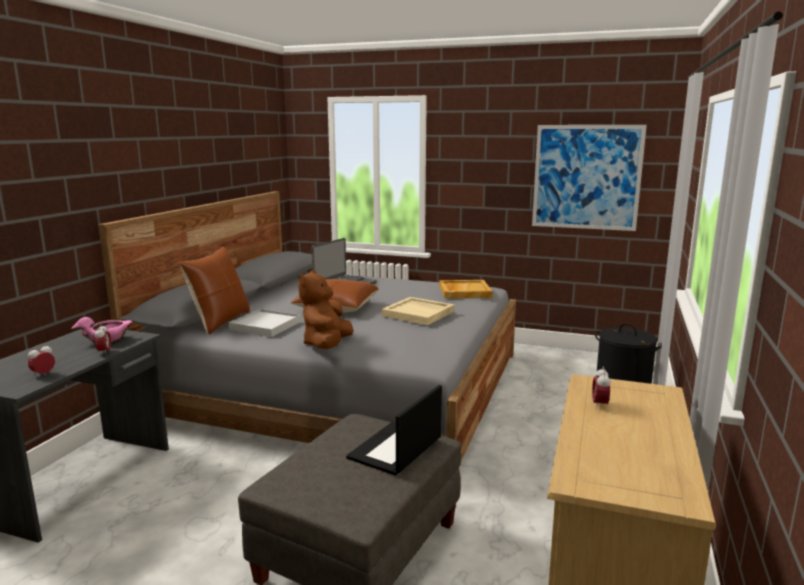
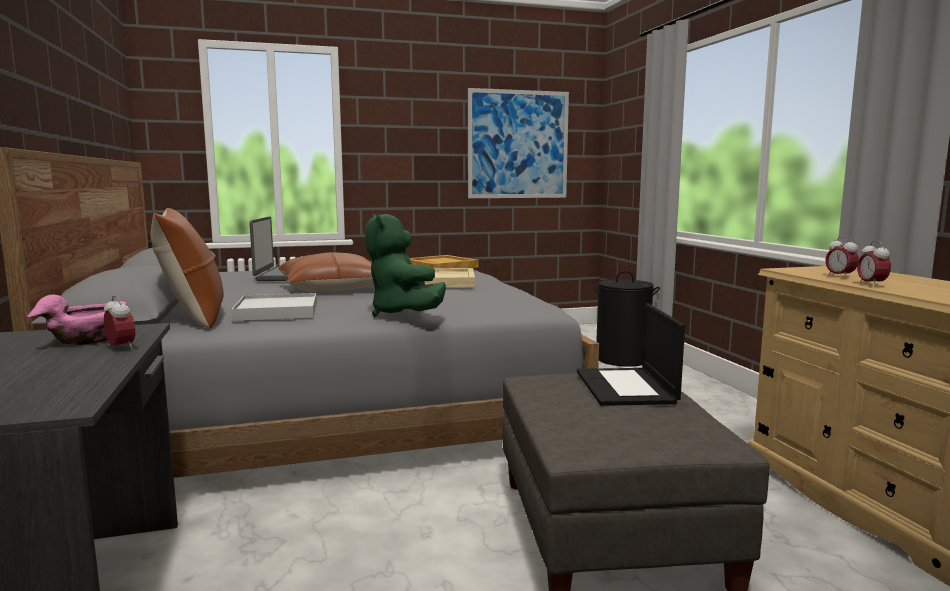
camera: 35 degrees left, 5 degrees down
alarm clock [28,344,55,377] -> alarm clock moved to [857,241,891,287]
brown plush toy [298,270,353,349] -> green plush toy [365,213,446,317]

